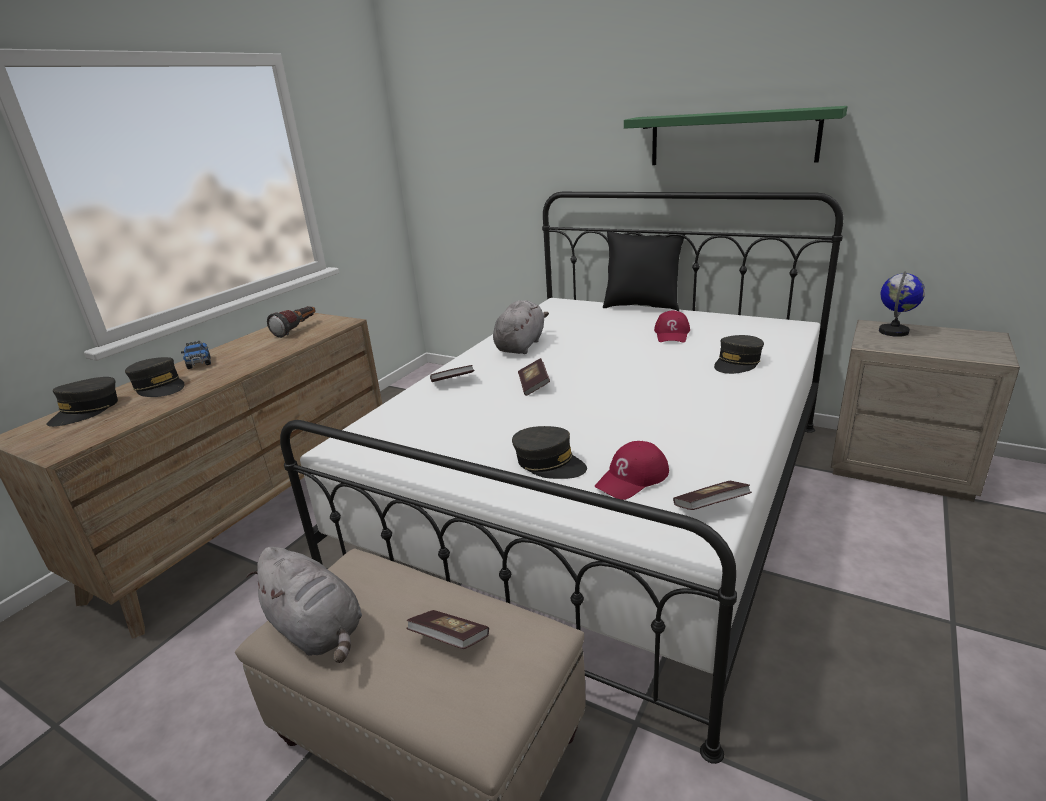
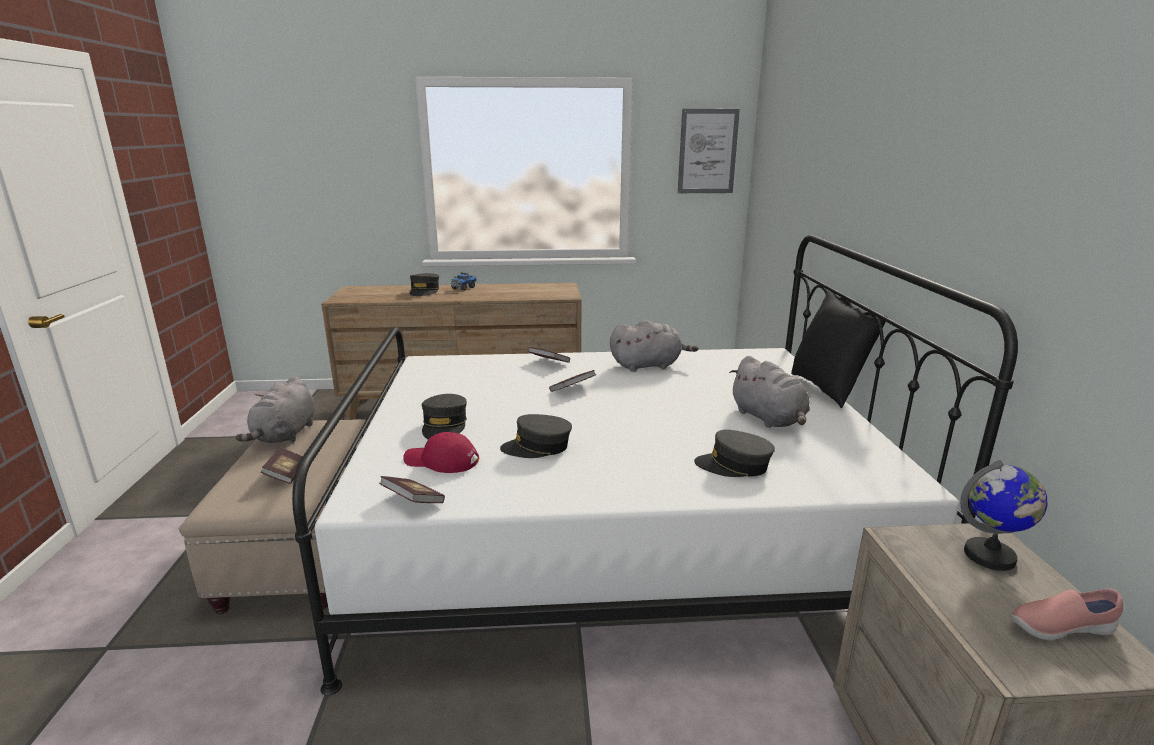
camera: 55 degrees right, 5 degrees down
grey cap [46,377,118,427] -> grey cap moved to [500,414,572,458]
flashlight [267,306,315,338] -> none
green shelf [624,106,847,165] -> none
red cap [654,310,690,342] -> grey plush toy [729,356,810,428]
none -> picture [678,109,740,193]
none -> pink shoe [1011,589,1124,640]

